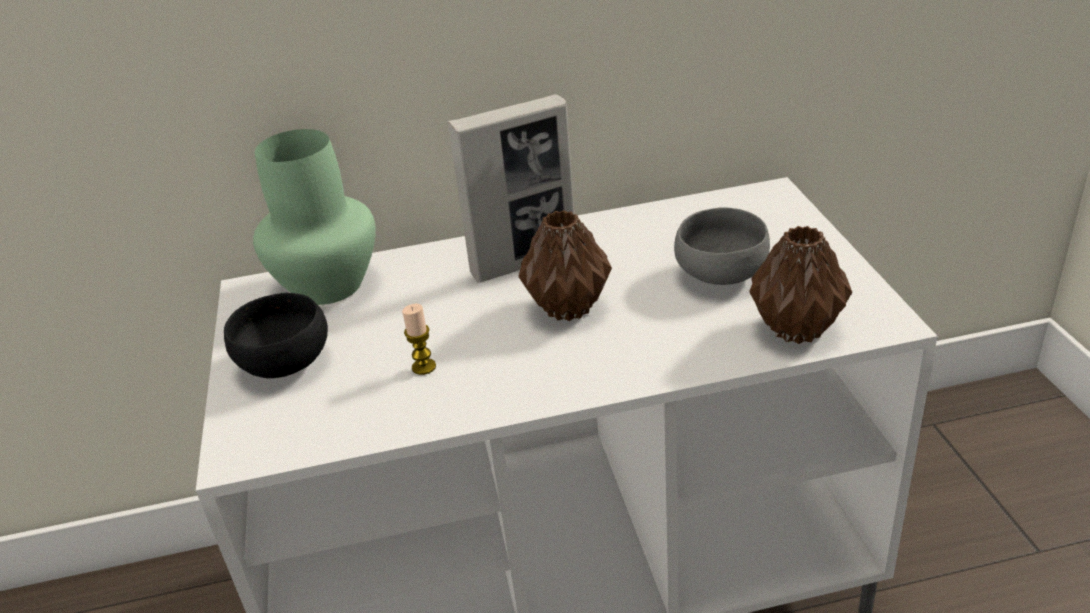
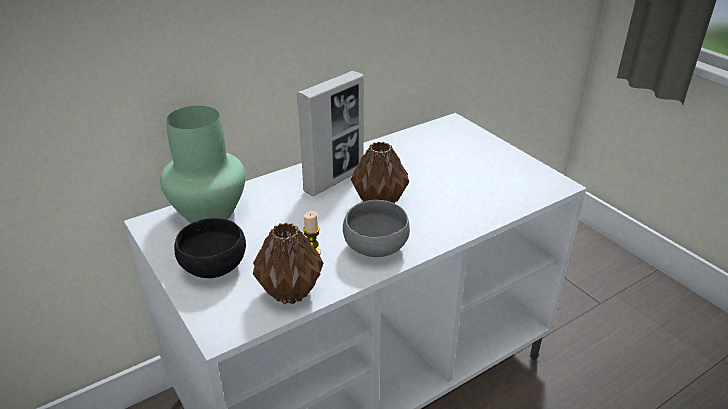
camera: 25 degrees left, 0 degrees up
grey bowl [674,207,770,285] -> grey bowl moved to [343,200,410,257]
brown vase [749,226,852,344] -> brown vase moved to [253,223,323,304]

